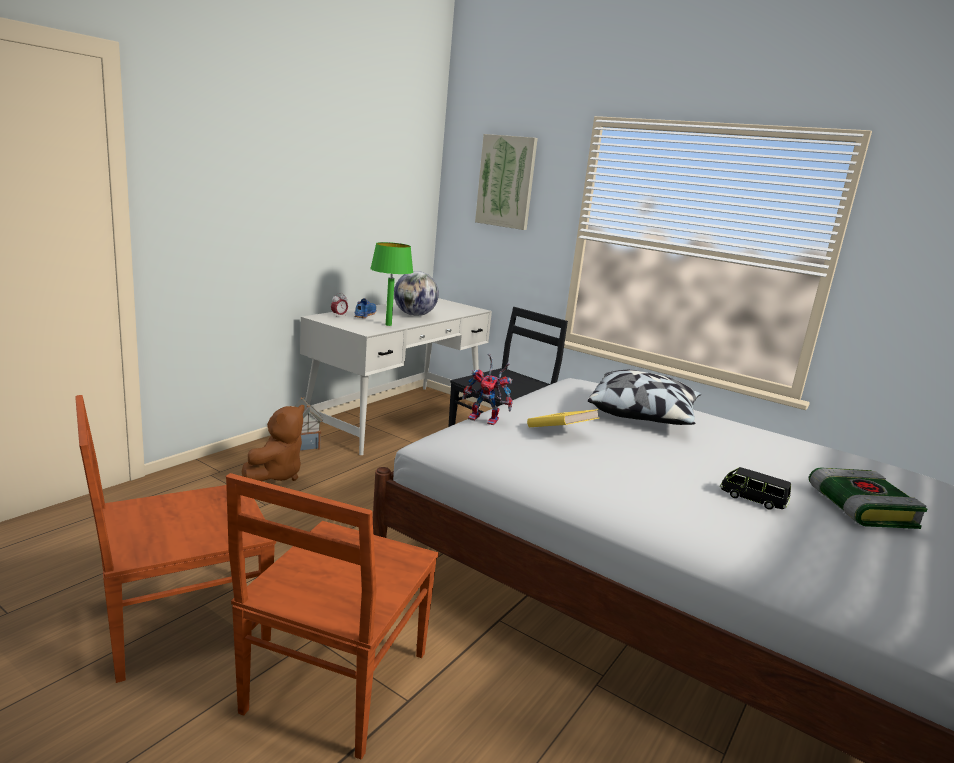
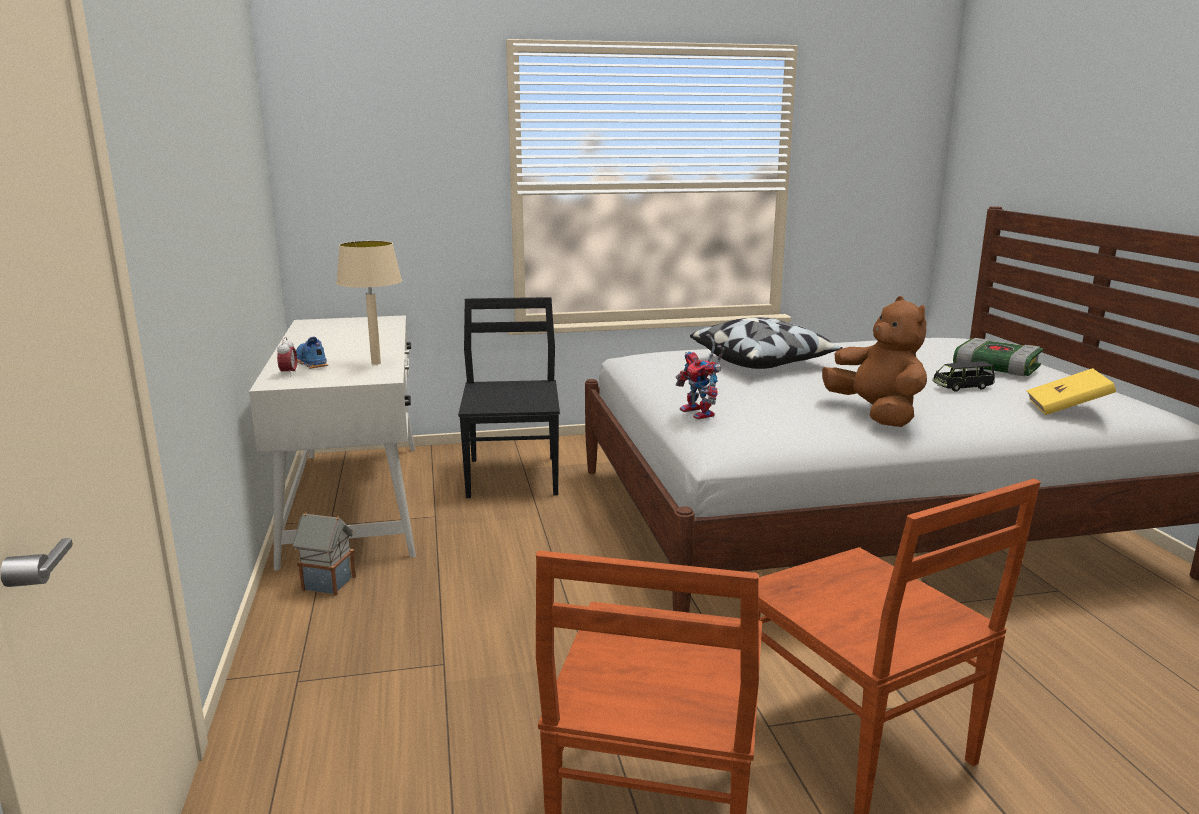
camera: 45 degrees left, 0 degrees up
brown plush toy [242,405,305,481] -> brown plush toy moved to [822,296,927,427]
green table lamp [370,242,413,326] -> beige table lamp [336,241,402,365]
globe [394,271,439,316] -> none
toy robot [462,353,513,425] -> toy robot turned 90 degrees clockwise [676,334,725,420]
picture [475,134,538,230] -> none
yellow book [527,409,599,427] -> yellow book moved to [1026,368,1116,415]

